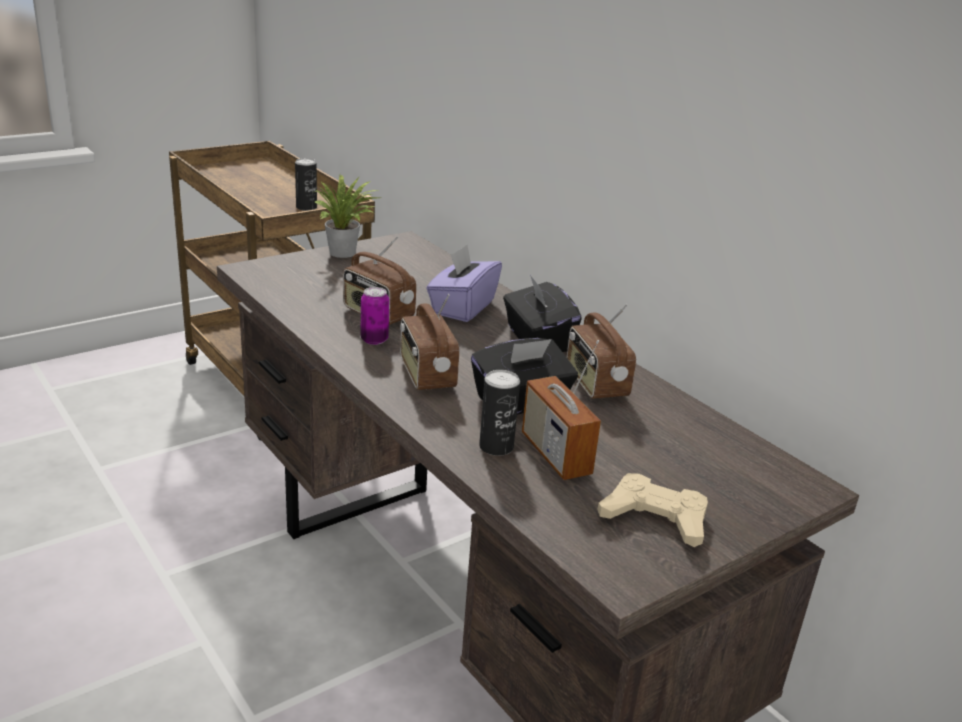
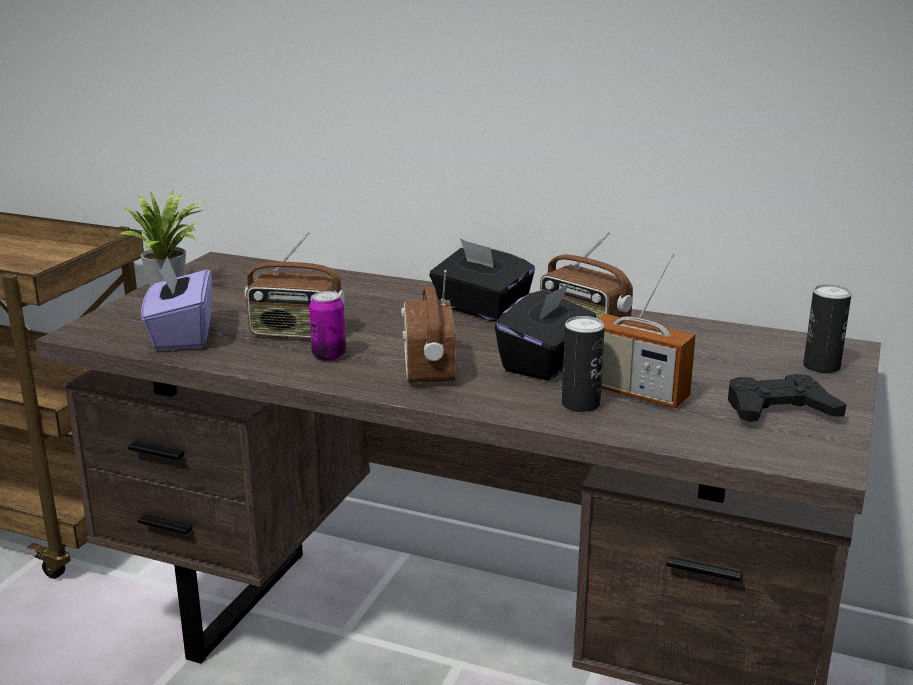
camera: 30 degrees left, 5 degrees down
can [295,158,317,211] -> can moved to [803,284,851,374]
radio [400,294,459,390] -> radio turned 45 degrees clockwise [401,270,456,384]
purple tissue box [426,245,502,322] -> purple tissue box moved to [141,257,212,350]
beige game controller [597,473,708,547] -> black game controller [728,374,847,422]

